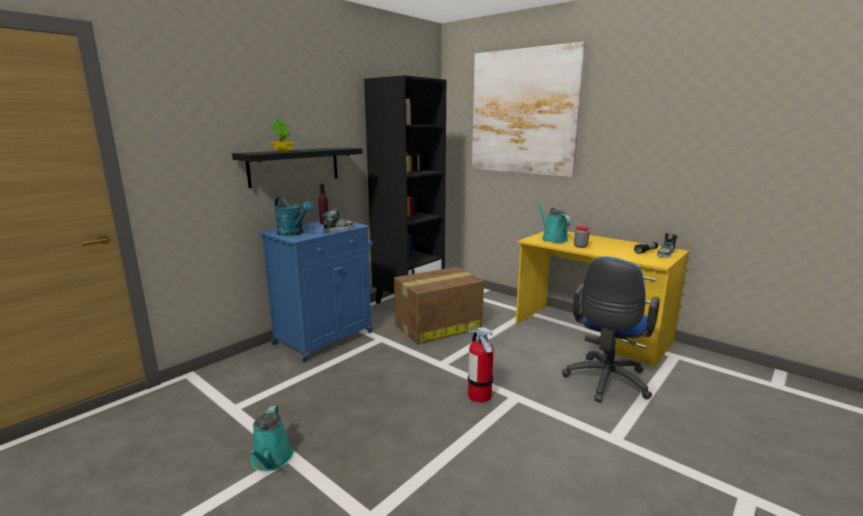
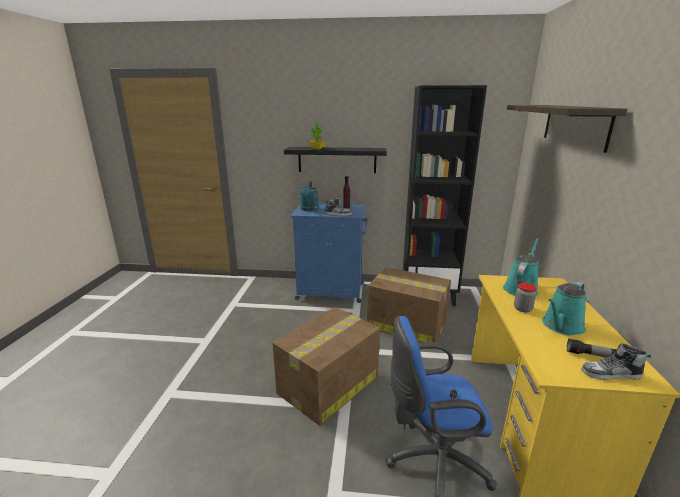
camera: 55 degrees right, 5 degrees up
turquoise watering can [249,405,293,471] -> turquoise watering can moved to [542,282,586,335]
fire extinguisher [467,324,493,403] -> cardboard box [272,307,380,426]
picture [472,42,586,177] -> shelf [507,105,627,153]

